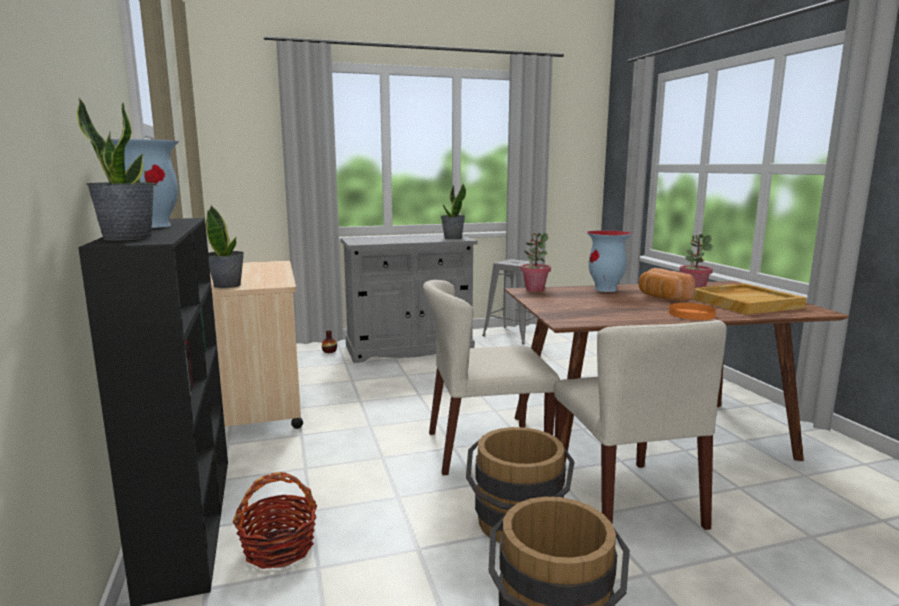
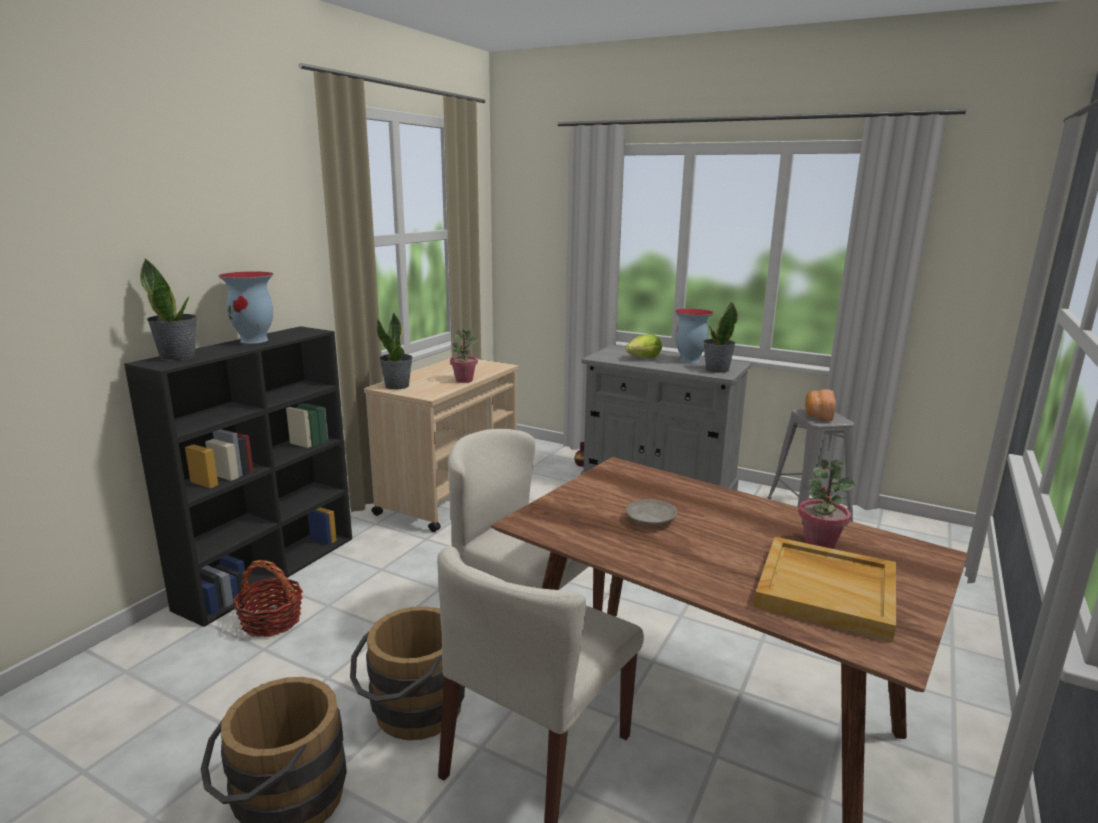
camera: 45 degrees right, 5 degrees up
potted plant [521,233,551,292] -> potted plant moved to [450,329,478,383]
vase [587,230,632,292] -> vase moved to [674,308,713,363]
bread [639,268,695,301] -> bread moved to [805,389,836,421]
orange plate [669,303,716,320] -> none
none -> lettuce [625,334,662,358]
none -> beige plate [626,499,677,526]

